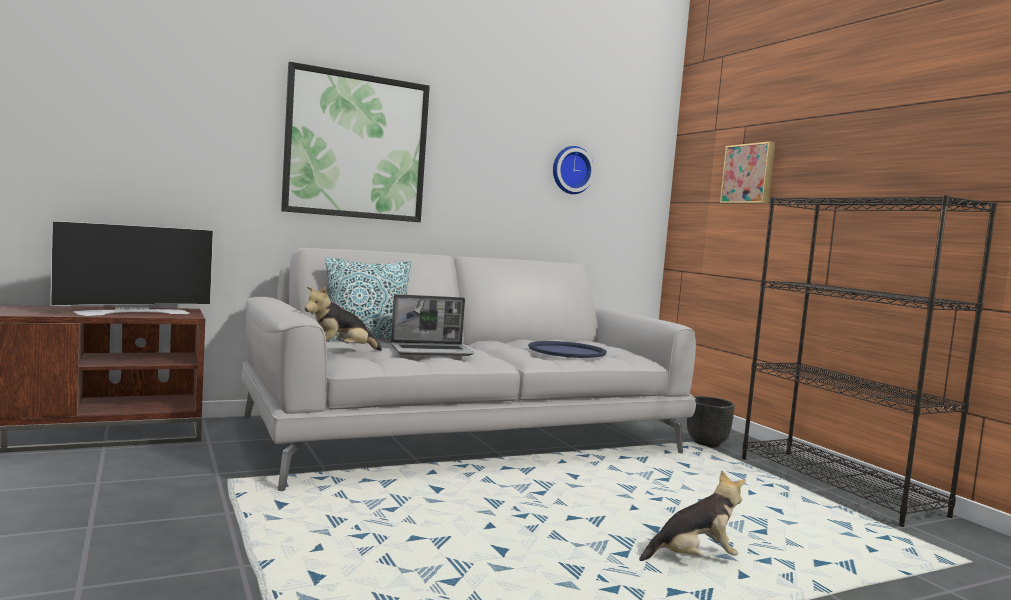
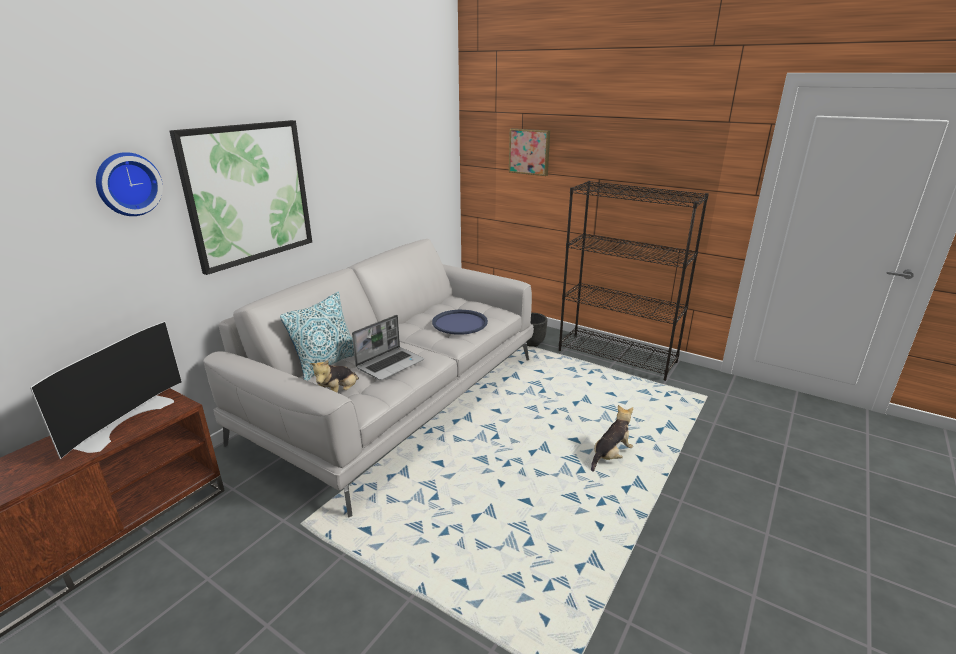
camera: 30 degrees left, 20 degrees up
wall clock [553,146,594,194] -> wall clock moved to [96,152,163,216]

